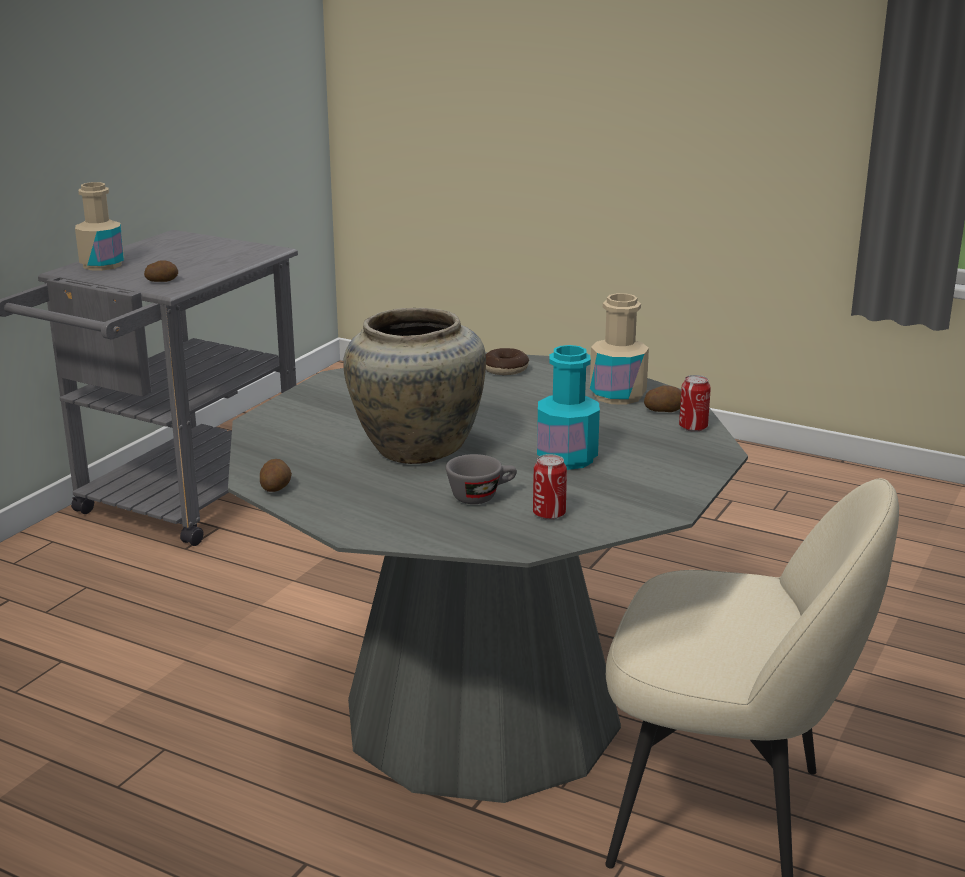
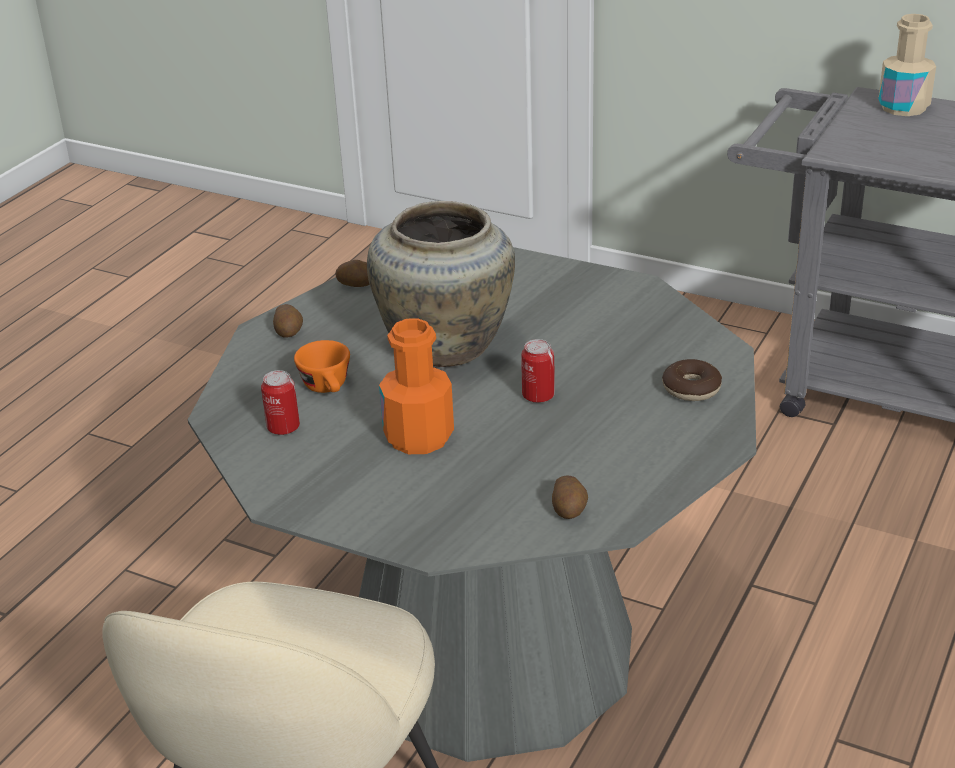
camera: 90 degrees right, 10 degrees up
potato [144,260,178,282] -> potato moved to [273,304,303,338]
grey cup [446,454,517,504] -> orange cup [294,340,350,393]
turquoise bottle [537,345,600,470] -> orange bottle [379,318,454,454]
beige bottle [590,293,649,405] -> none
can [679,375,711,432] -> can moved to [521,339,555,403]

